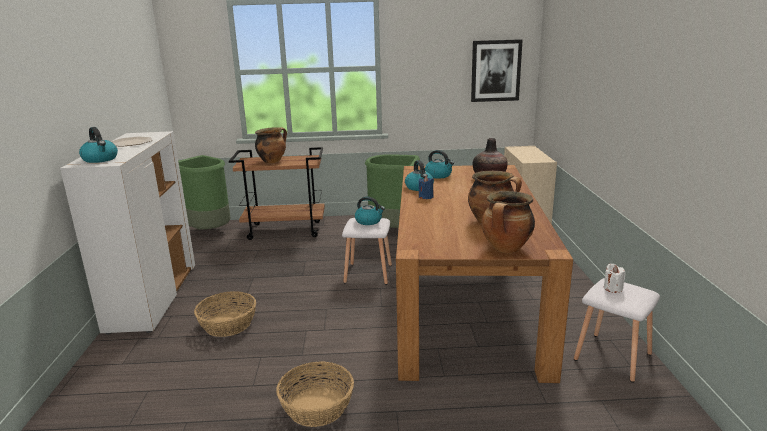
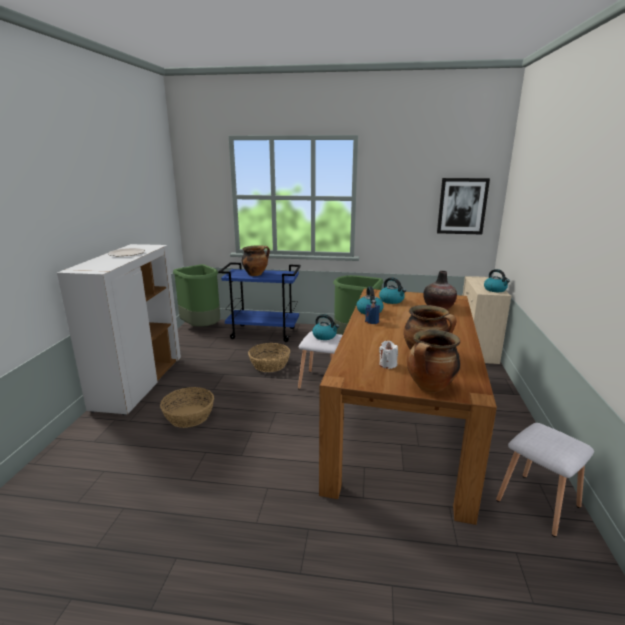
camera: 10 degrees right, 0 degrees up
kettle [79,127,118,163] -> kettle moved to [484,269,510,292]
brown cart [229,147,325,240] -> blue cart [218,262,301,342]
basket [276,361,354,427] -> basket moved to [248,343,290,372]
white candle [604,264,626,293] -> white candle moved to [379,341,398,369]

